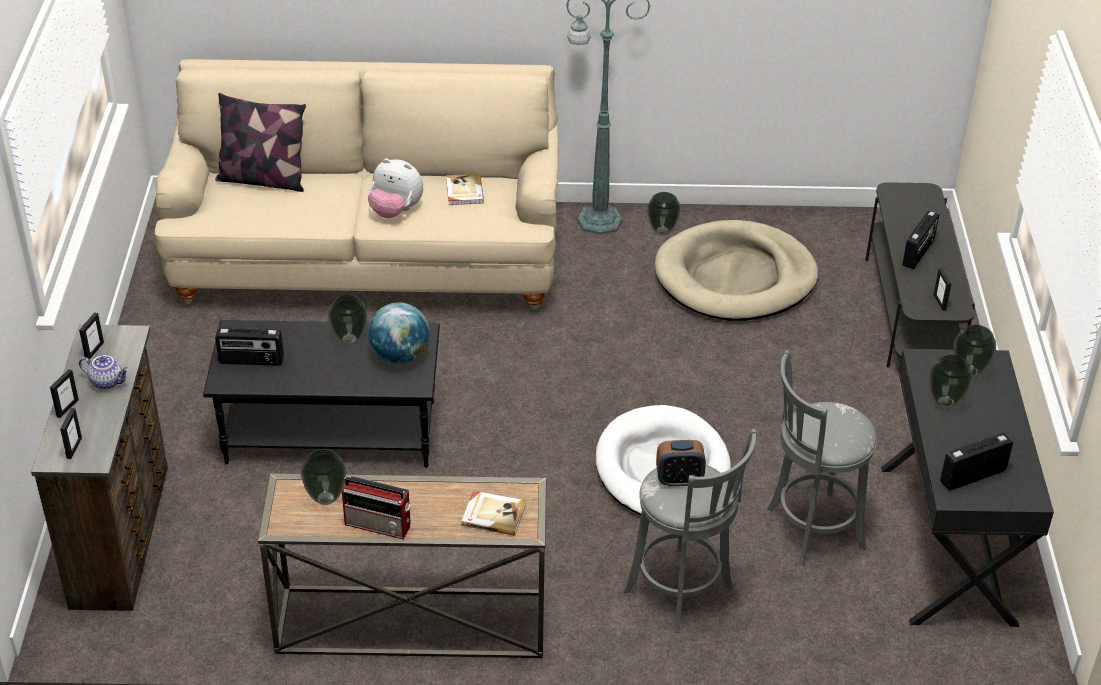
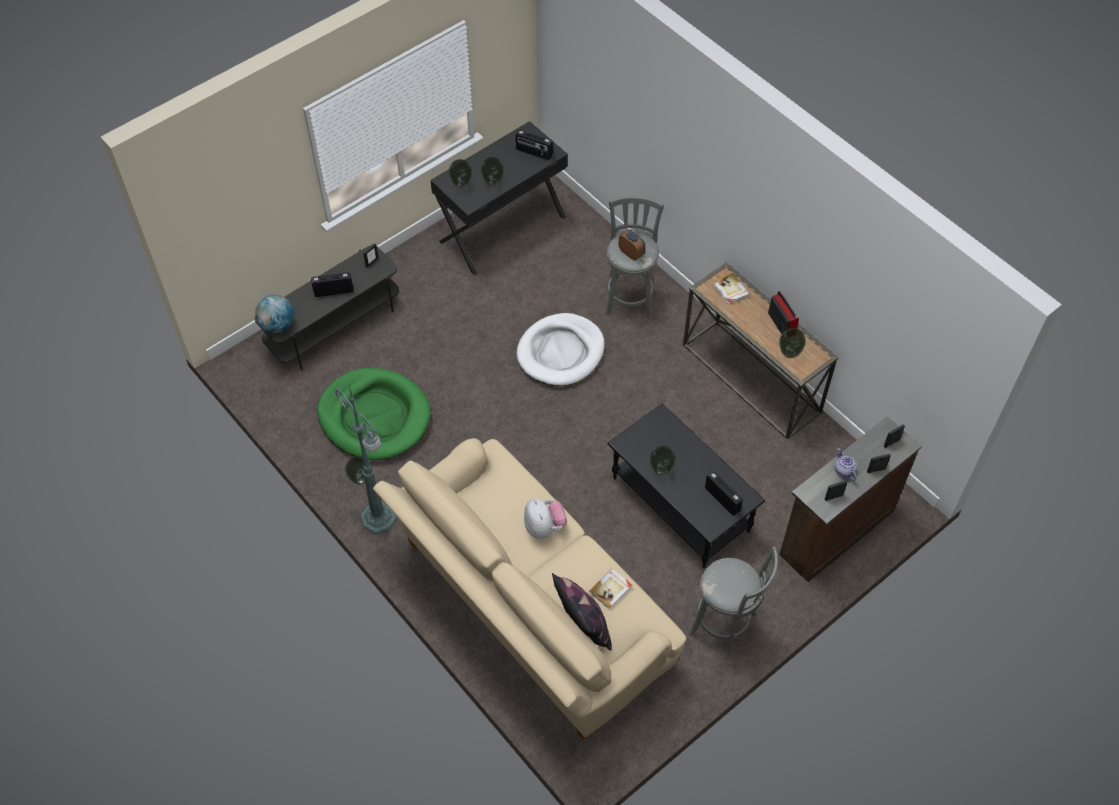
camera: 130 degrees left, 15 degrees up
globe [368,302,429,364] -> globe moved to [255,295,294,333]
book [446,174,484,205] -> book moved to [589,568,632,610]
beige dog bed [655,220,818,321] -> green dog bed [317,368,431,460]
grey stool [767,350,877,566] -> grey stool moved to [688,547,778,657]

